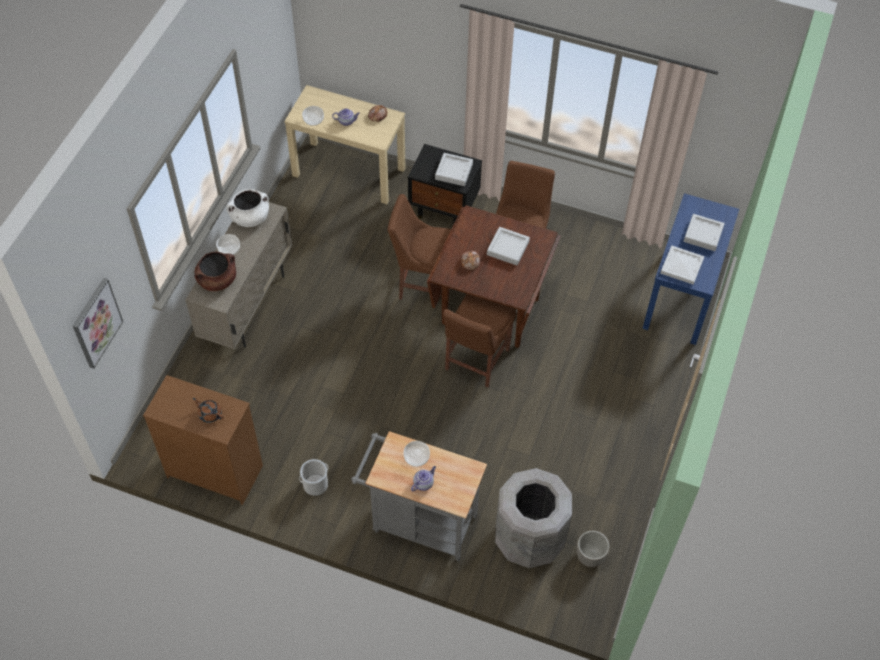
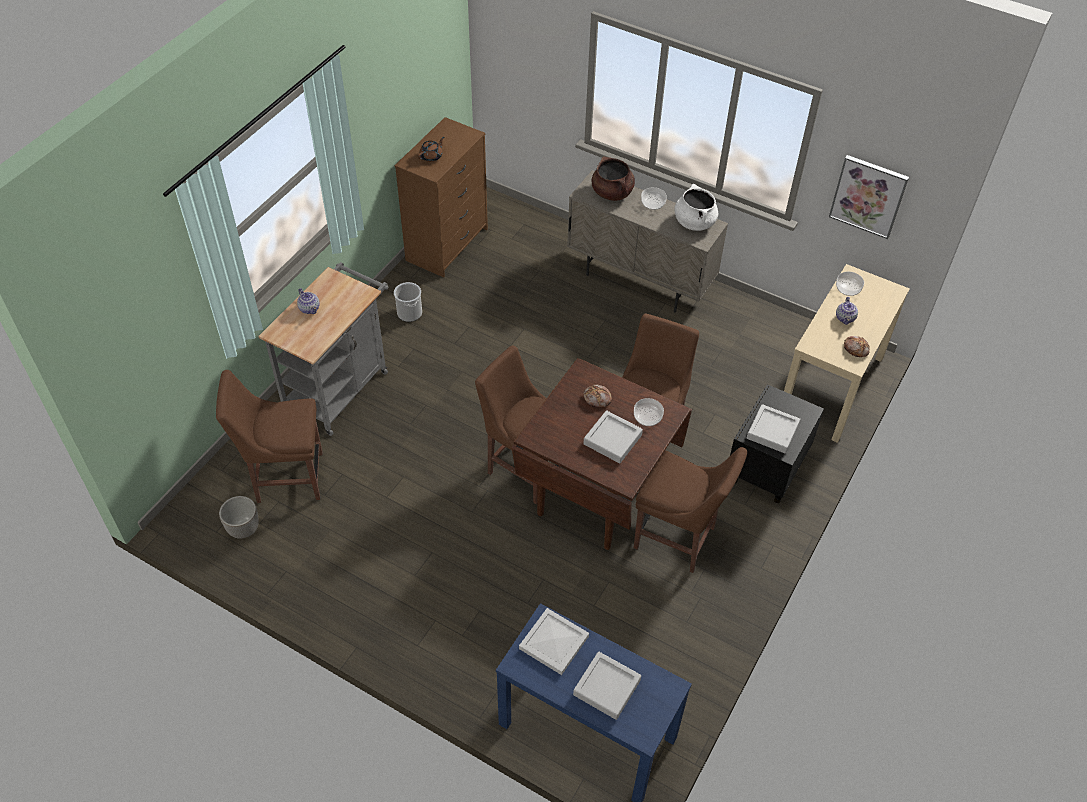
camera: 100 degrees right, 5 degrees down
picture [73,278,123,369] -> picture moved to [829,155,909,239]
bowl [404,441,430,467] -> bowl moved to [634,398,664,426]
grey trash can [495,468,572,568] -> brown chair [216,370,323,503]

